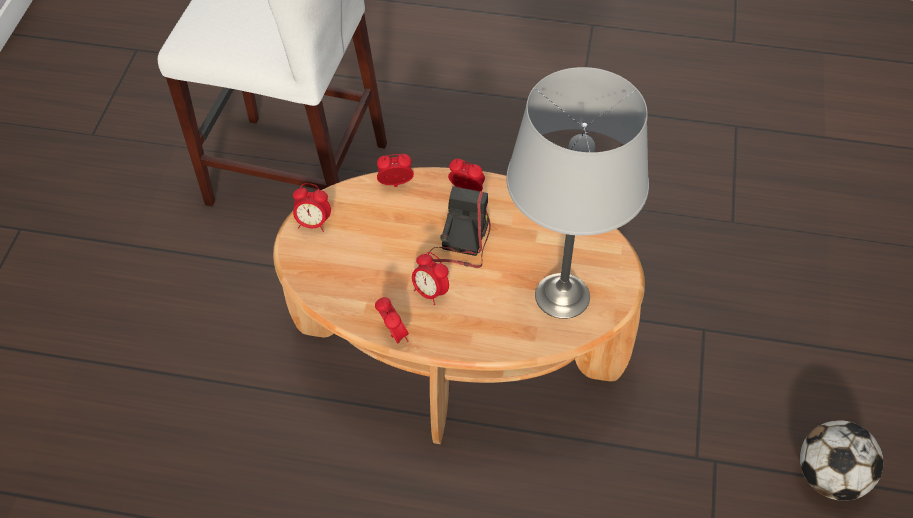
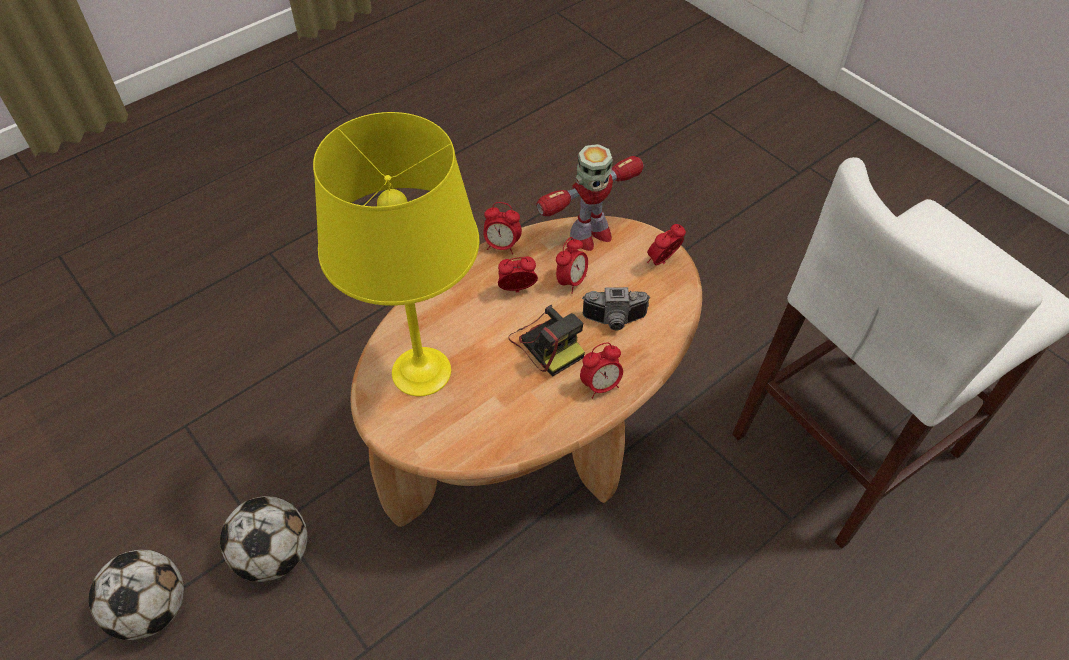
camera: 130 degrees right, 0 degrees up
alarm clock [377,154,414,187] -> alarm clock moved to [556,237,588,294]
grey table lamp [506,67,649,319] -> yellow table lamp [313,112,479,396]
none -> football [220,496,308,582]
none -> toy robot [536,144,643,251]
none -> camera [582,287,650,330]

